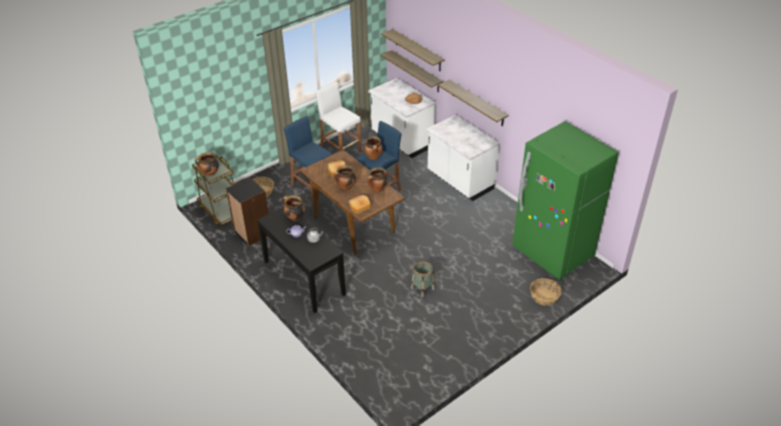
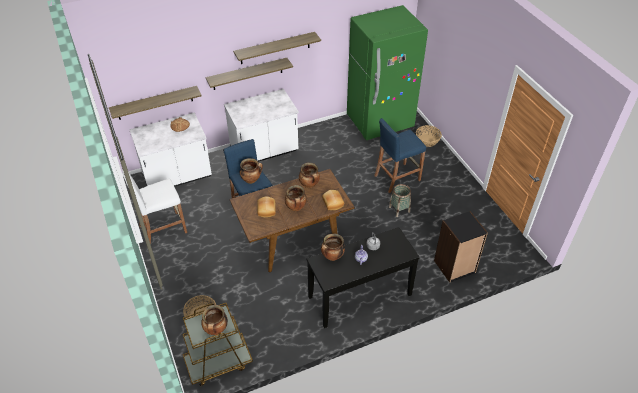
camera: 75 degrees left, 5 degrees up
black bookcase [226,177,269,246] -> black bookcase moved to [434,211,488,283]
blue stool [284,116,332,201] -> blue stool moved to [374,118,426,193]
shelf [381,29,445,71] -> shelf moved to [233,32,321,64]

